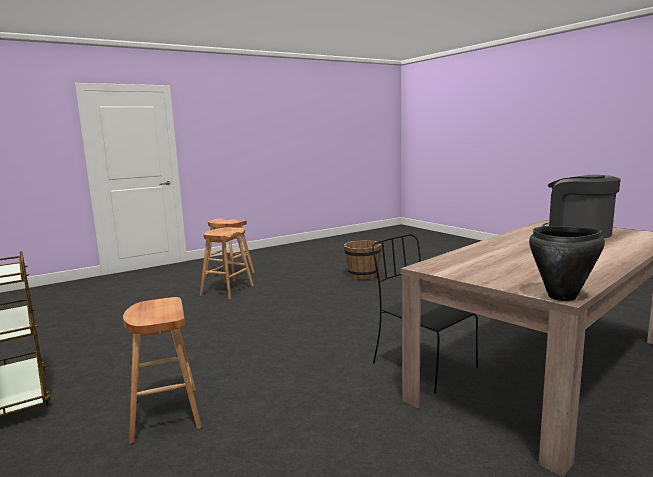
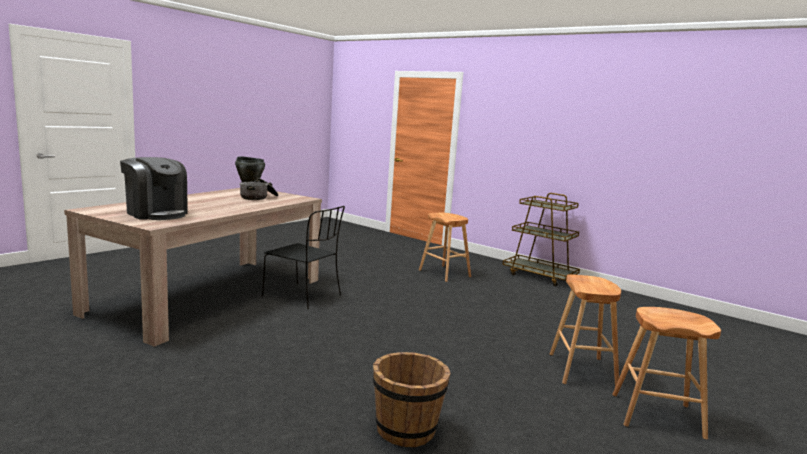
camera: 160 degrees right, 0 degrees up
none -> cooking pot [239,178,278,200]

